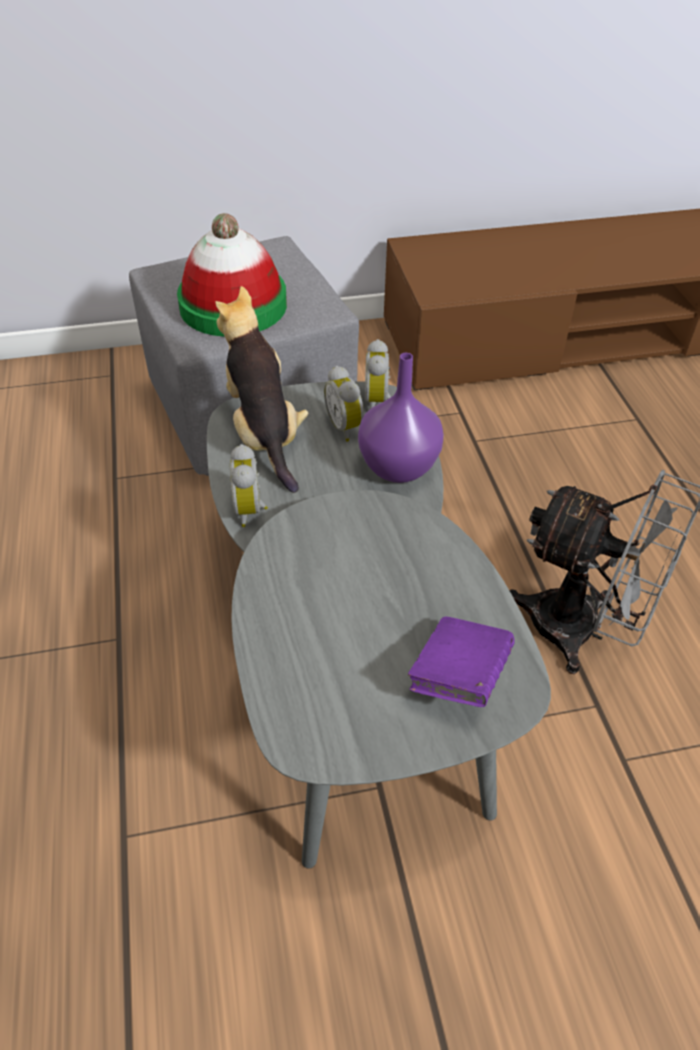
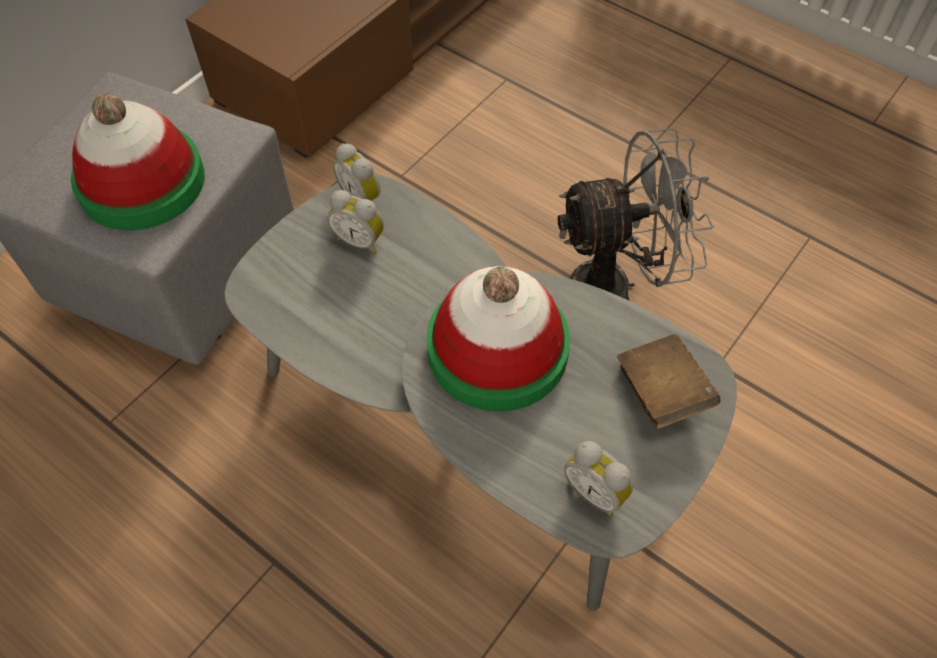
camera: 40 degrees left, 10 degrees up
plush toy [215,286,309,493] -> none
alarm clock [230,444,268,527] -> alarm clock moved to [564,441,633,518]
purple vase [358,353,444,483] -> none
purple book [408,616,515,707] -> brown book [617,334,721,429]
none -> hat [426,266,570,412]

